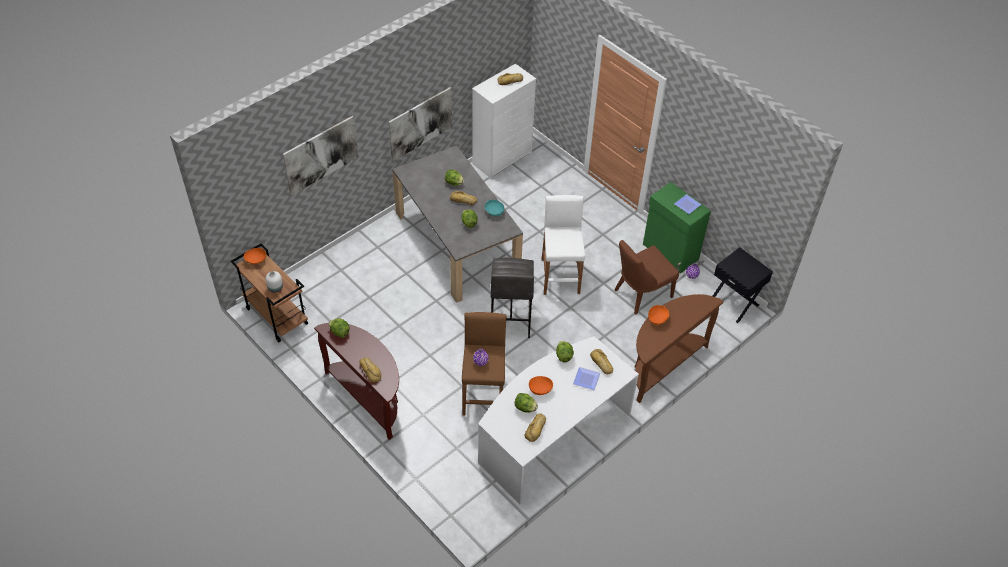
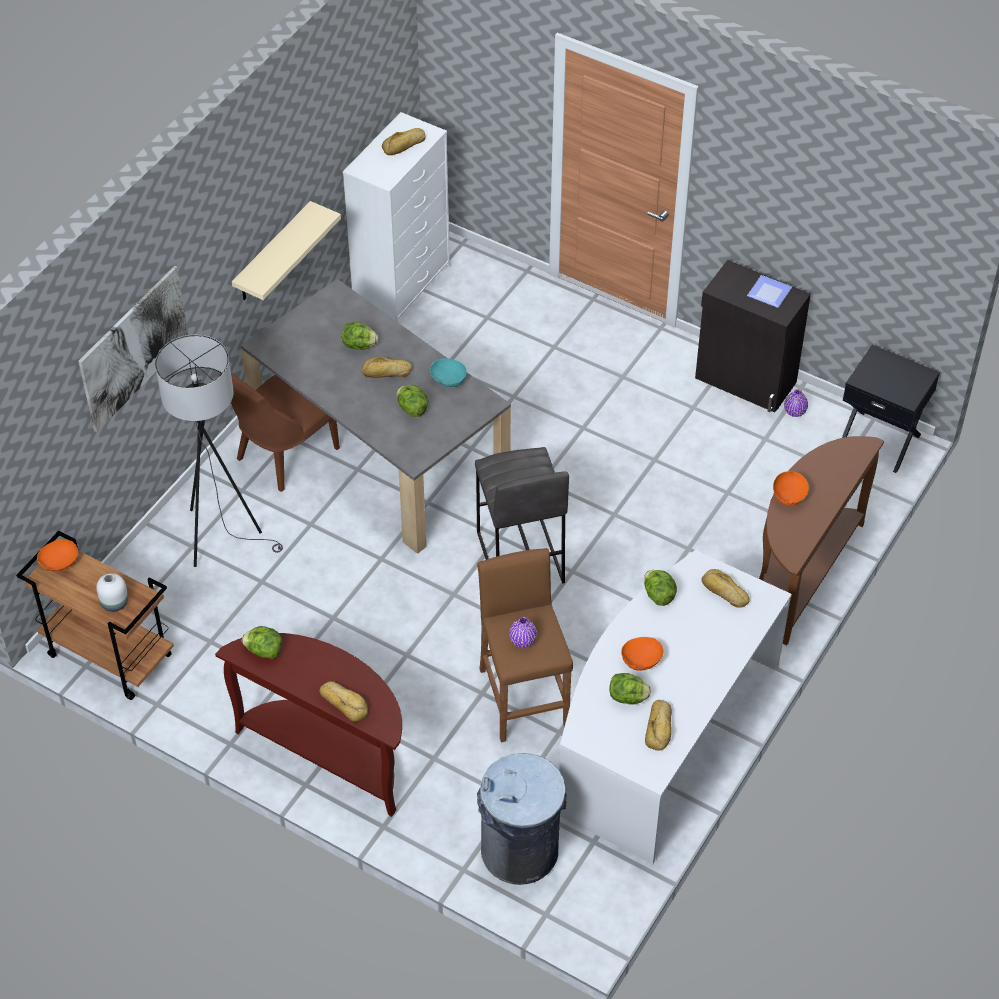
camera: 15 degrees left, 0 degrees up
picture [389,87,452,161] -> beige shelf [232,201,341,300]
white stool [542,195,585,295] -> none
plate [573,367,600,390] -> none
brown chair [614,240,679,315] -> brown chair moved to [219,373,340,492]
green cabinet [643,182,711,273] -> black cabinet [695,260,811,413]
none -> grey floor lamp [155,335,283,567]
none -> grey trash can [477,753,567,885]

